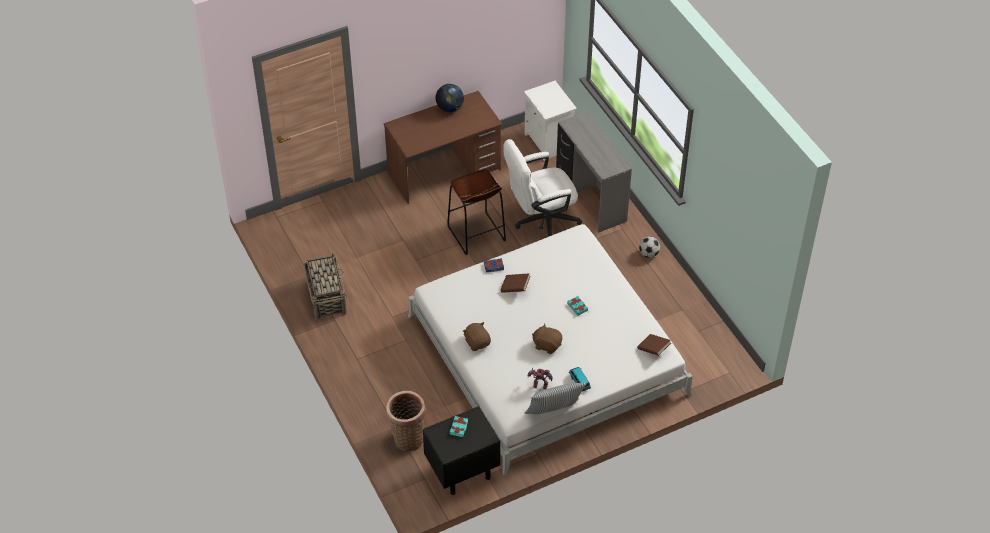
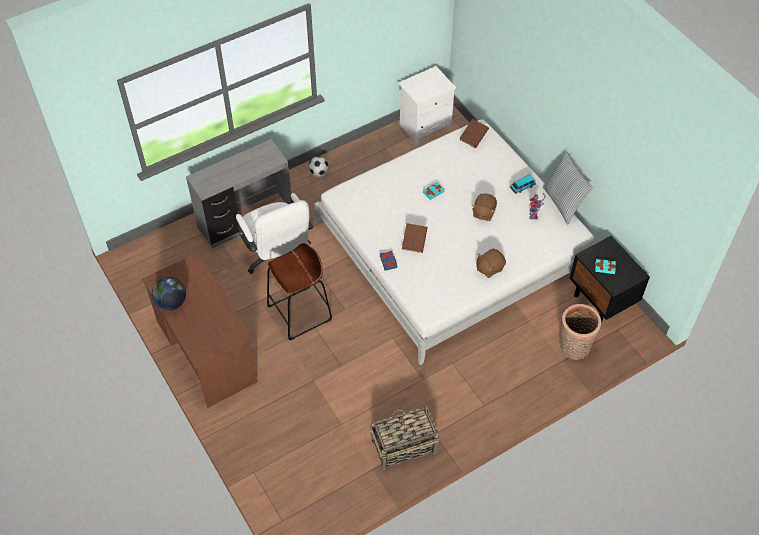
camera: 95 degrees left, 5 degrees up
white nightstand [524,81,577,161] -> white nightstand moved to [398,66,456,145]

